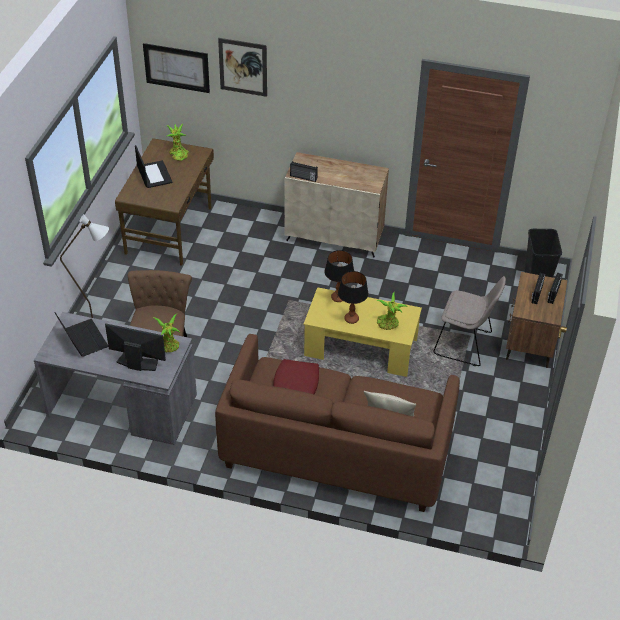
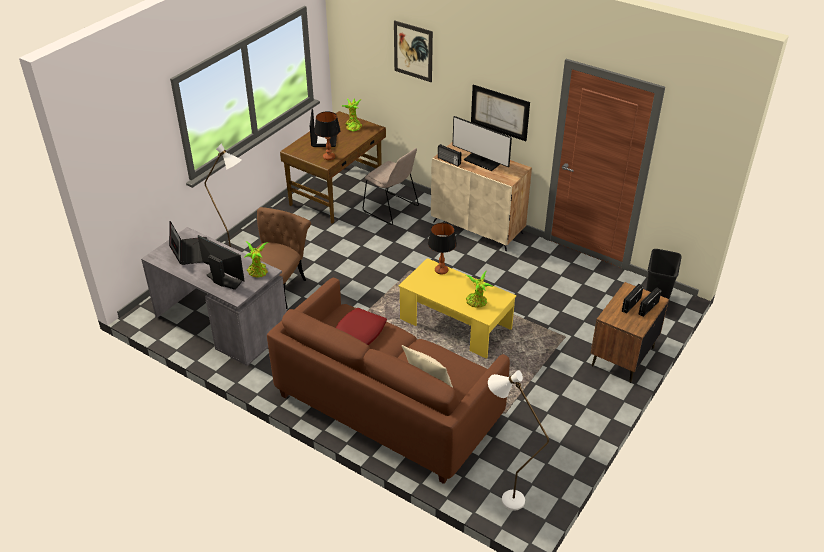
camera: 20 degrees right, 5 degrees down
picture [143,43,210,93] -> picture moved to [471,85,530,141]
table lamp [338,271,369,324] -> table lamp moved to [314,111,341,160]
beige chair [433,276,506,366] -> beige chair moved to [363,148,419,225]
none -> monitor [452,116,512,171]
none -> white floor lamp [488,370,549,510]

